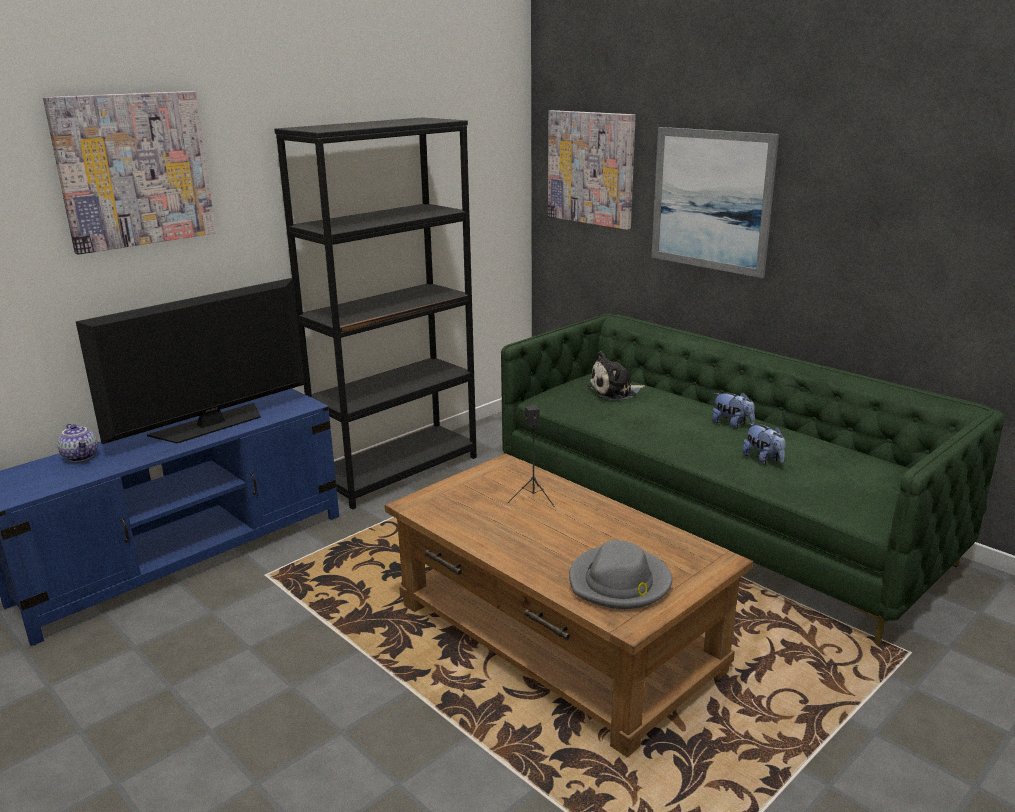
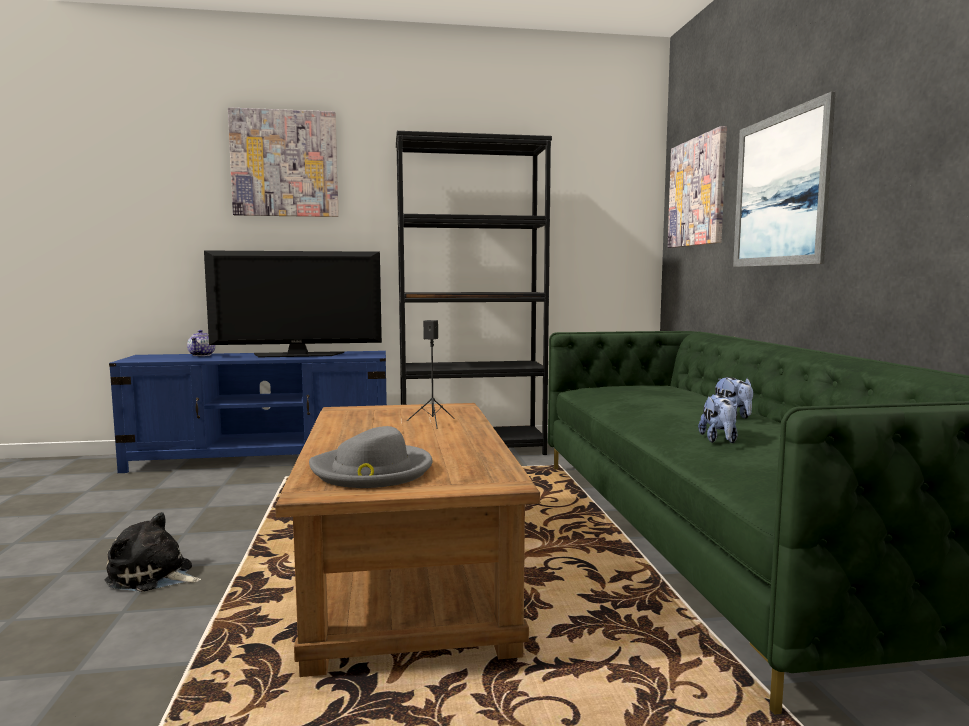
camera: 35 degrees right, 15 degrees down
plush toy [588,351,645,400] -> plush toy moved to [105,512,201,592]

